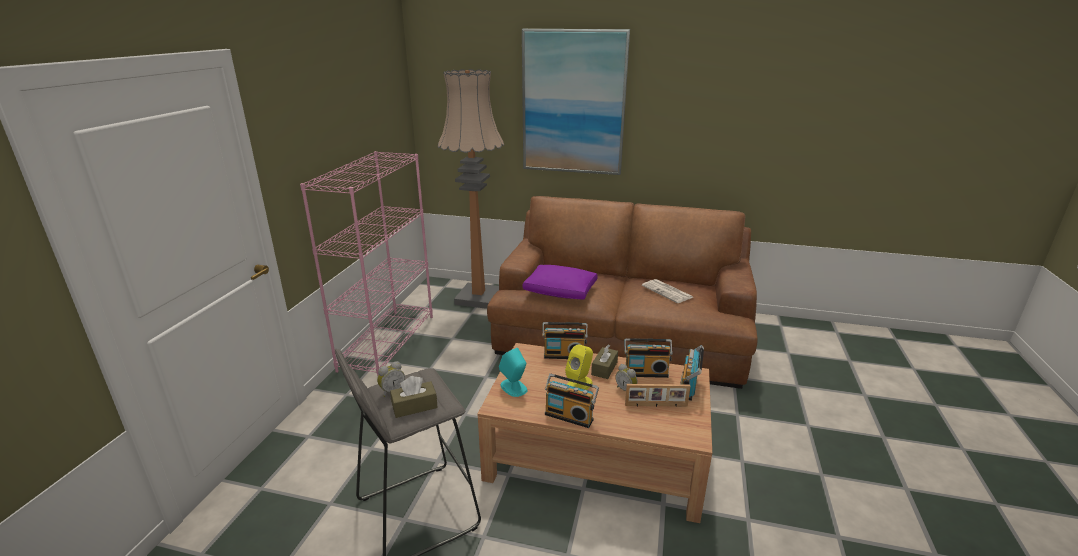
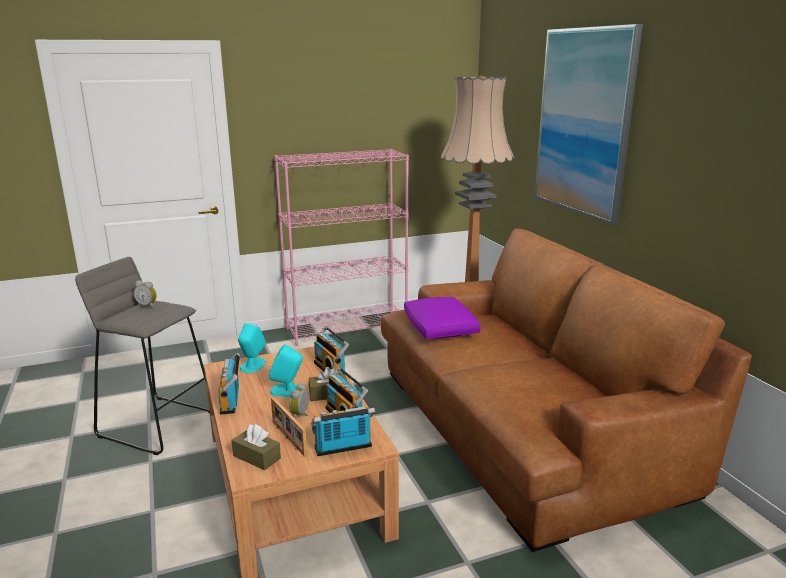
camera: 55 degrees right, 5 degrees down
brown tissue box [390,376,438,418] -> brown tissue box moved to [231,424,281,470]
yellow speaker [565,345,593,390] -> turquoise speaker [269,344,303,397]
newspaper [642,279,693,303] -> none

